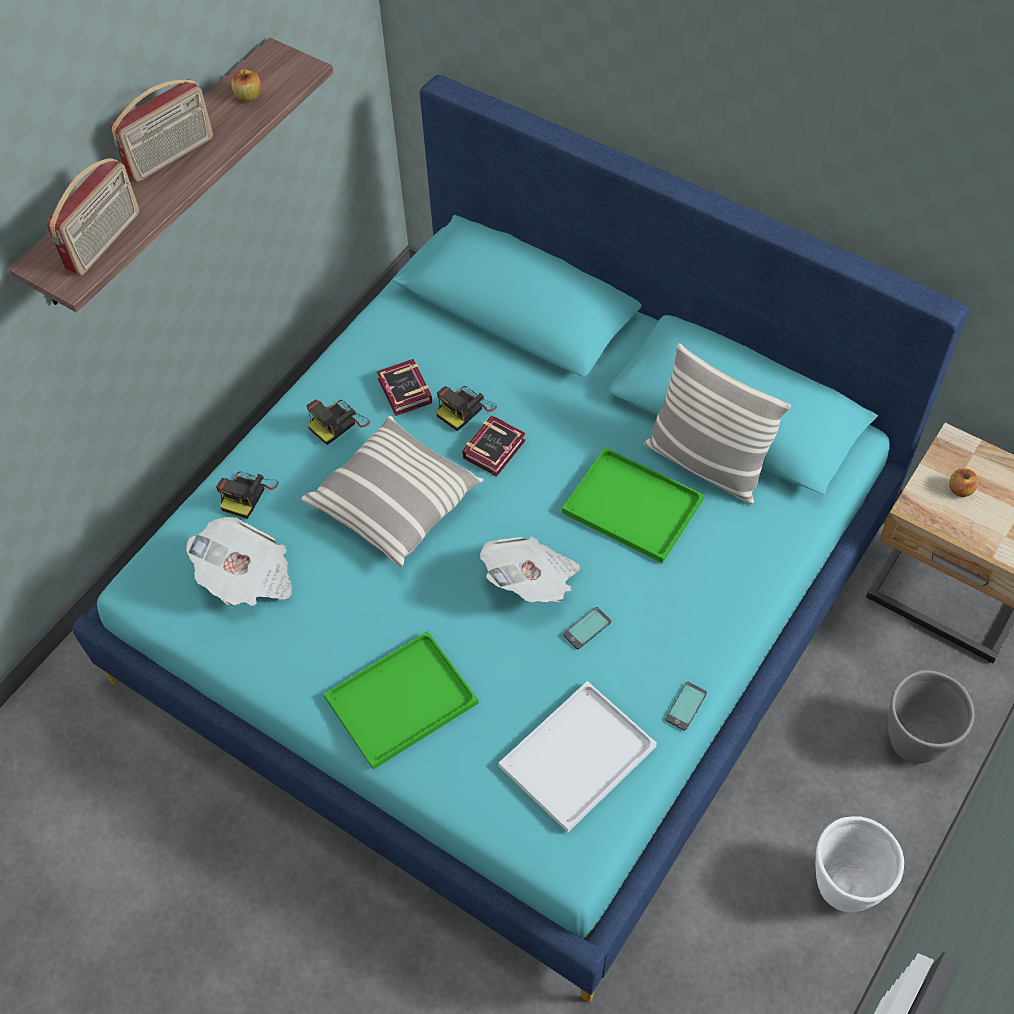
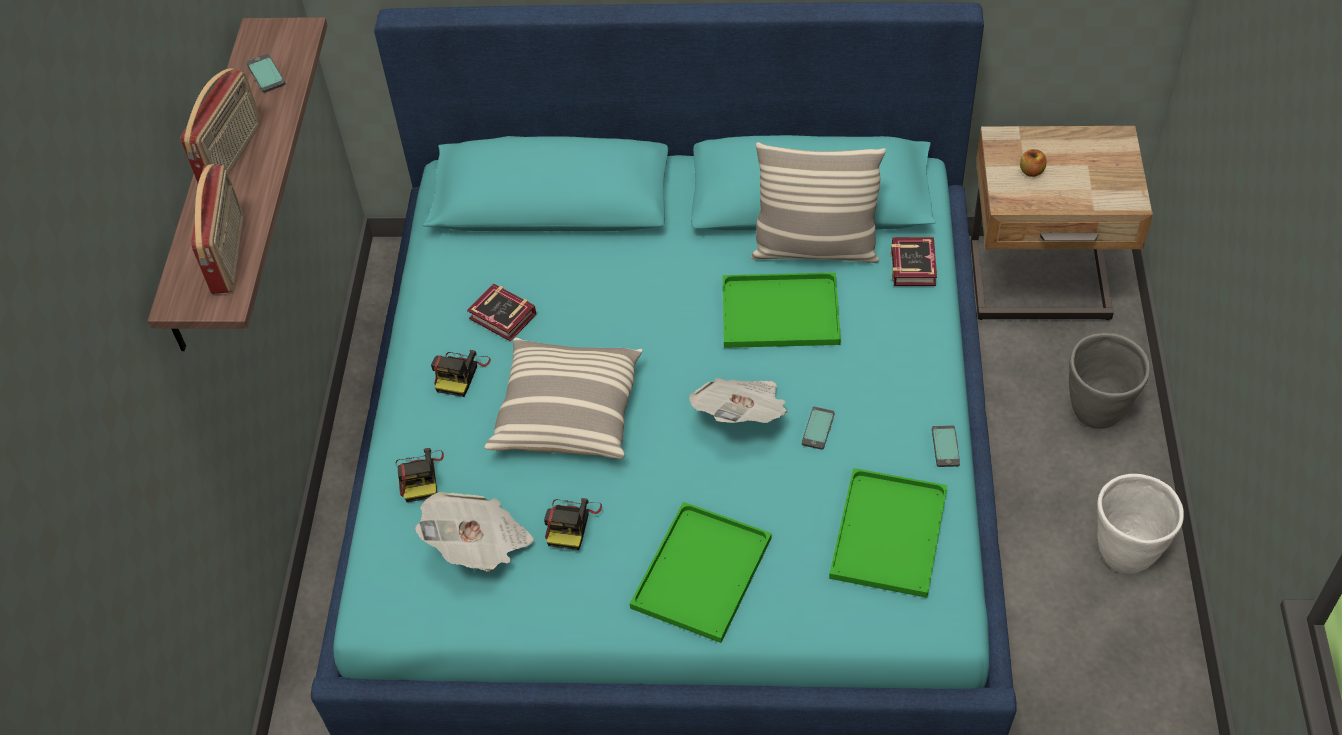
camera: 30 degrees left, 5 degrees down
apple [231,69,261,102] -> phone [246,54,286,93]
camera [436,386,497,431] -> camera moved to [544,498,602,550]
book [462,415,526,476] -> book moved to [891,237,937,286]
white tray [499,681,657,832] -> green tray [829,468,948,598]

